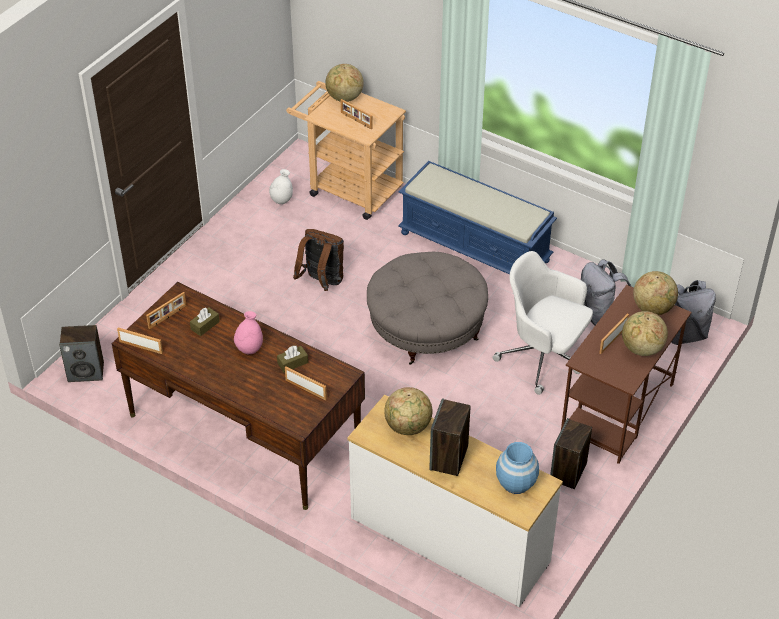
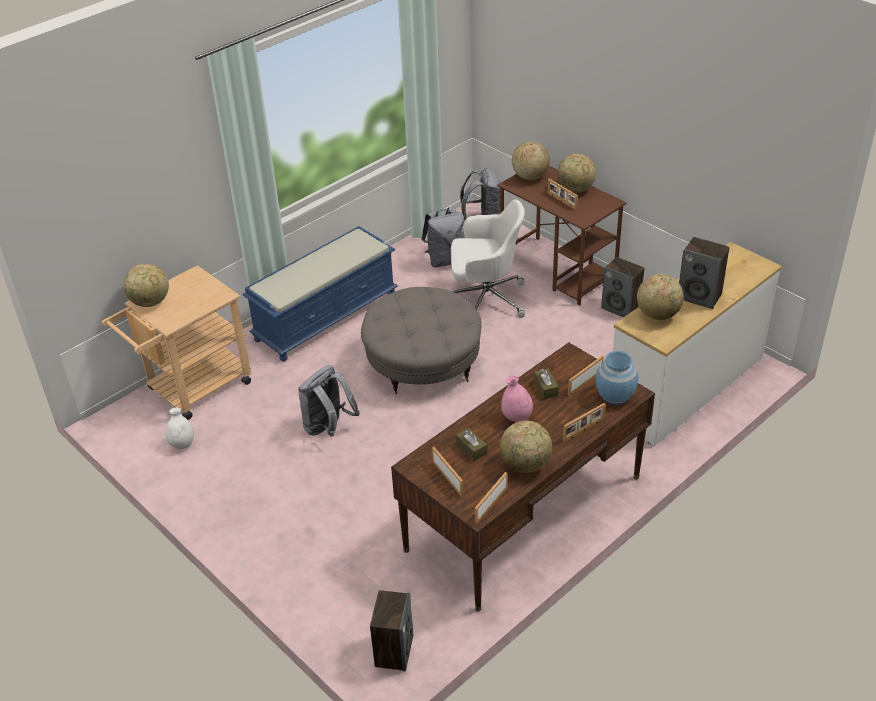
camera: 75 degrees left, 5 degrees down
brown backpack [293,229,344,291] -> grey backpack [298,365,360,437]
picture frame [341,99,373,129] -> picture frame moved to [563,403,606,442]
white office chair [492,251,593,395] -> white office chair turned 135 degrees counterclockwise [451,200,525,318]
blue vase [496,442,539,494] -> blue vase moved to [595,351,638,405]
none -> globe [500,421,552,473]

